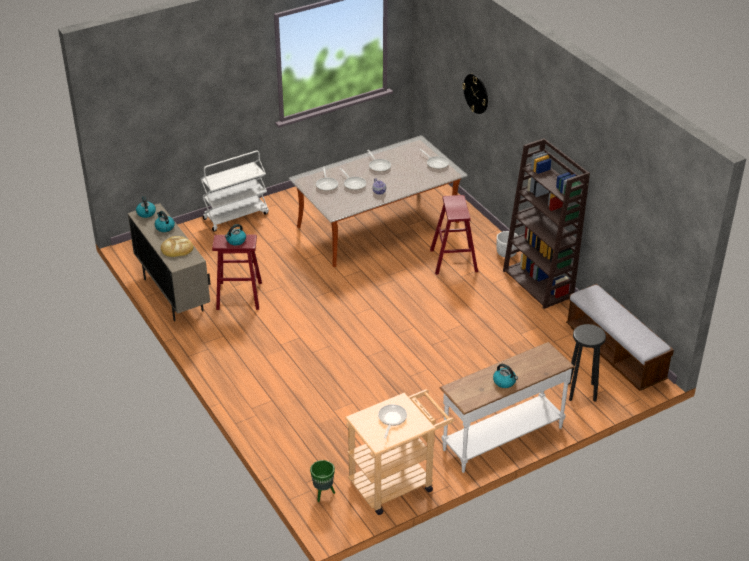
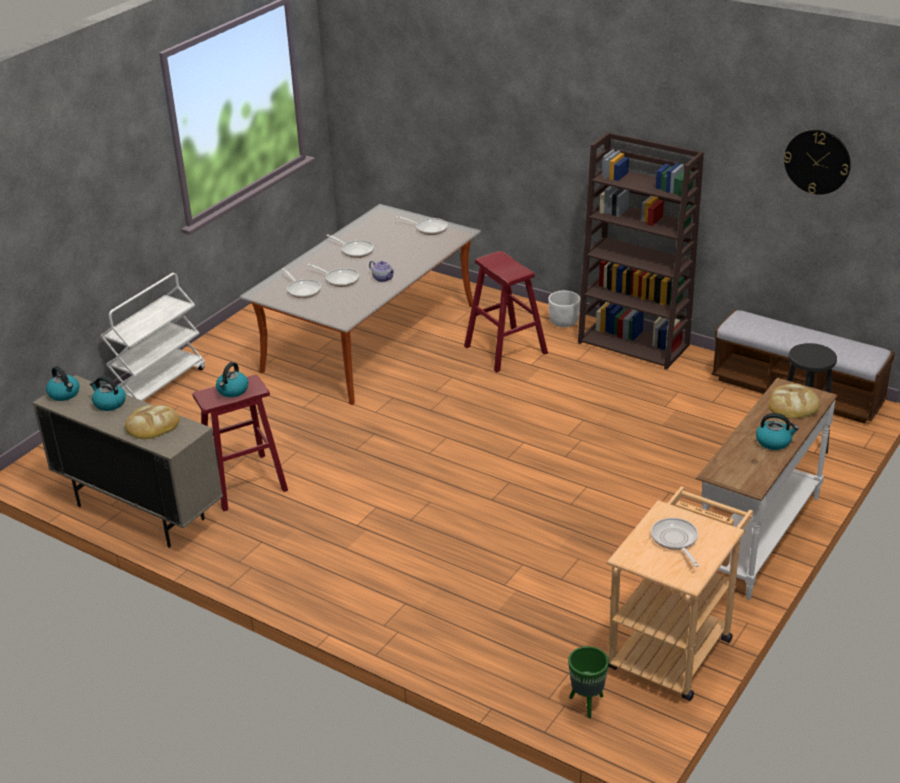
camera: 25 degrees left, 5 degrees down
wall clock [462,74,488,114] -> wall clock moved to [784,130,851,195]
none -> bread [769,384,820,419]

